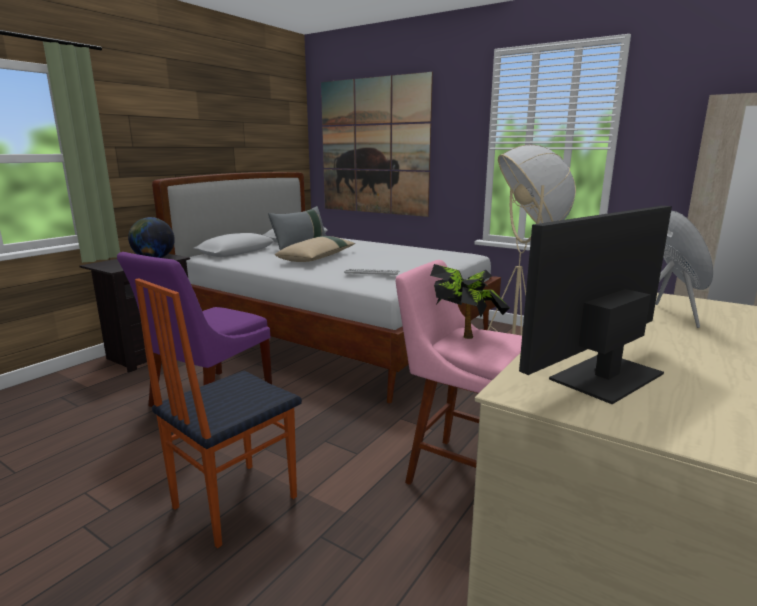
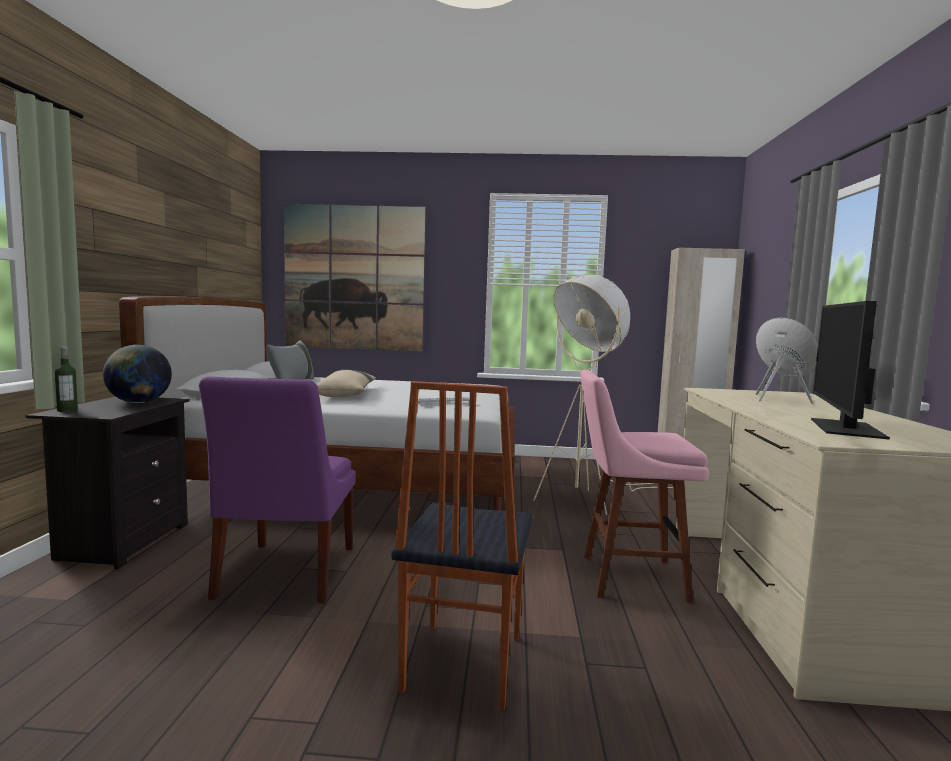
camera: 30 degrees left, 10 degrees down
potted plant [430,264,510,339] -> none
none -> bottle [55,347,78,412]

